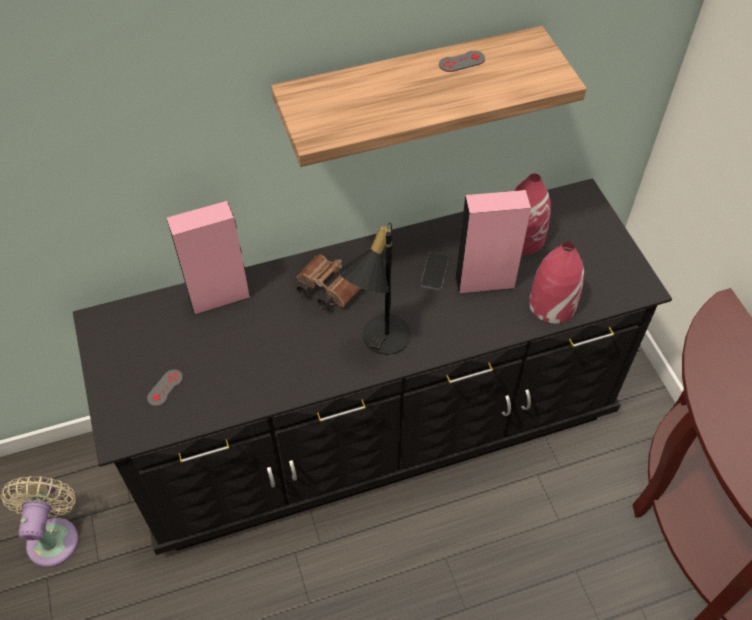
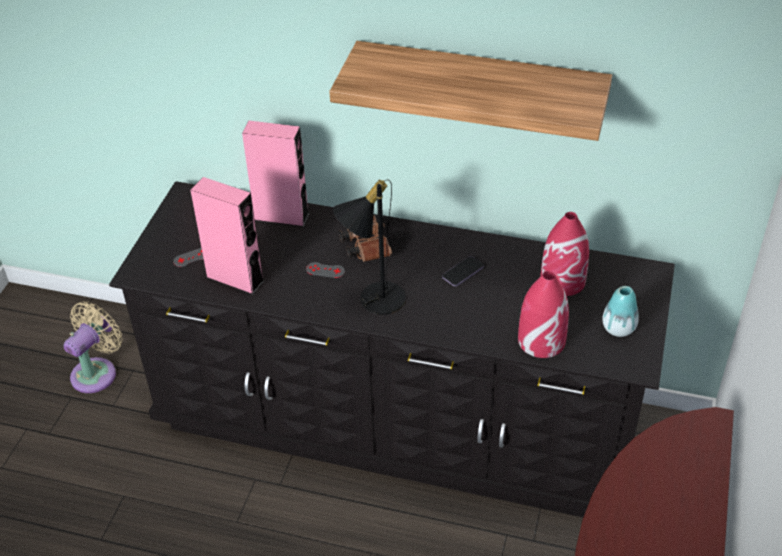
camera: 35 degrees right, 10 degrees down
grey game controller [439,51,485,72] -> grey game controller moved to [306,262,345,278]
pink speaker [454,190,531,294] -> pink speaker moved to [190,177,264,295]
none -> vase [602,286,639,337]

